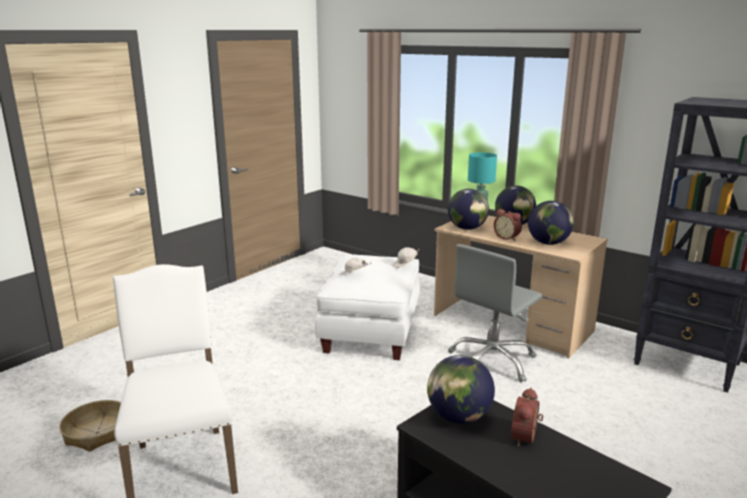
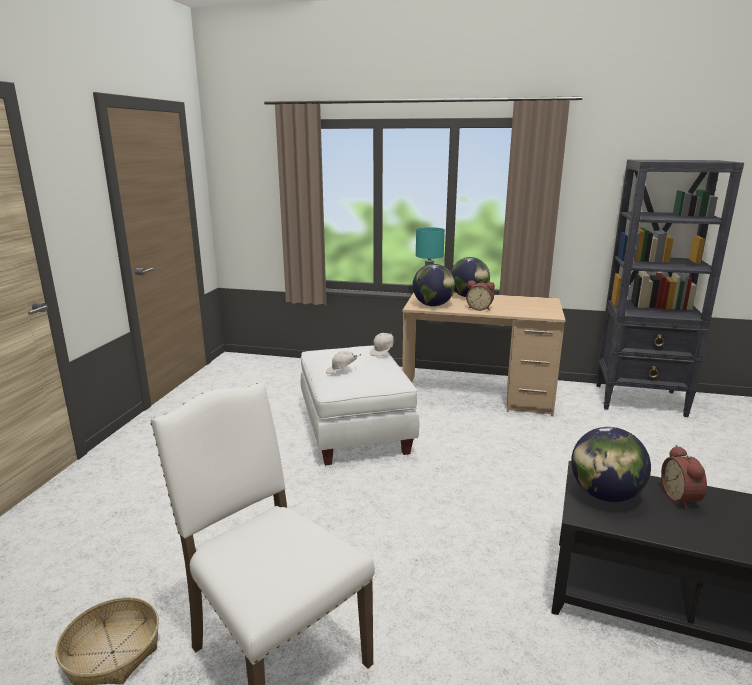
camera: 25 degrees left, 0 degrees up
grey office chair [448,244,542,382] -> none
globe [528,201,574,245] -> none

